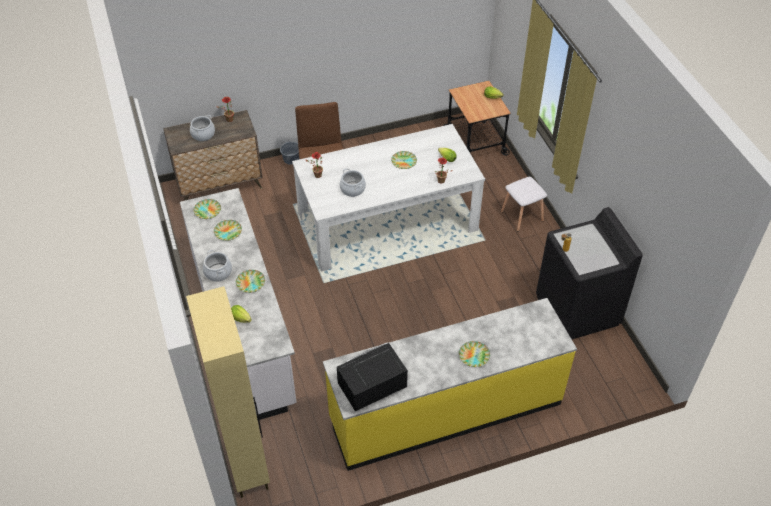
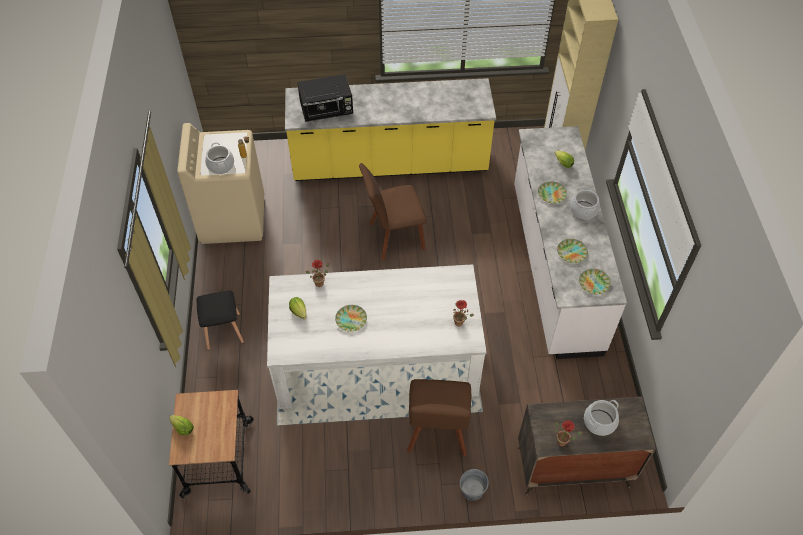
camera: 165 degrees left, 5 degrees up
black microwave [337,342,408,411] -> black microwave moved to [297,74,353,122]
cooking pot [340,169,366,197] -> cooking pot moved to [205,142,234,174]
plate [459,341,490,367] -> none
white stool [501,177,547,232] -> black stool [197,290,244,350]
black washing machine [536,207,643,339] -> beige washing machine [177,123,264,244]
none -> brown chair [359,163,427,261]

